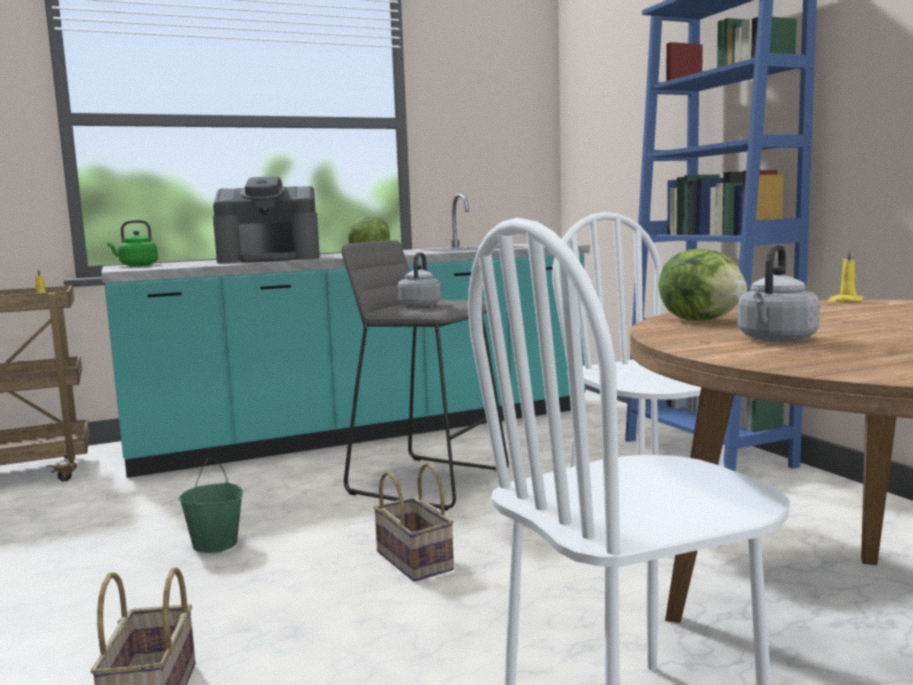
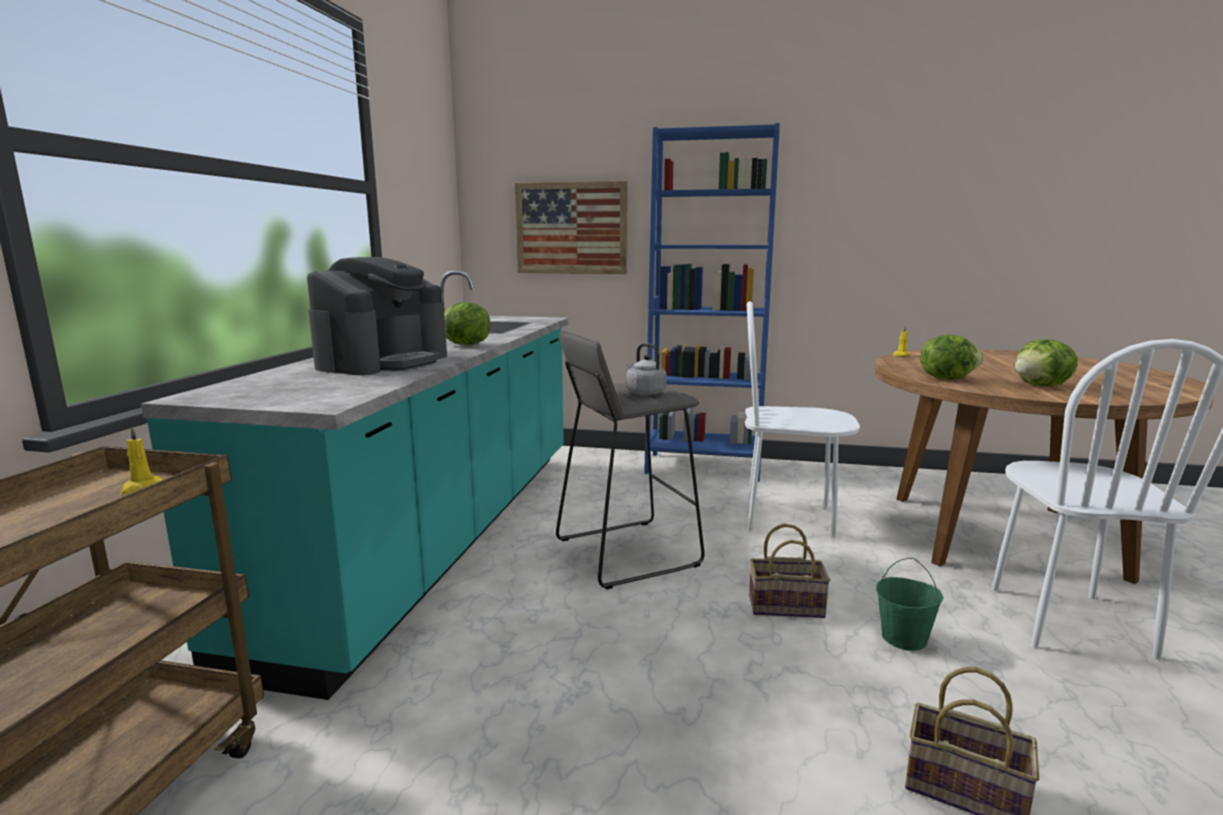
camera: 55 degrees left, 5 degrees up
green kettle [107,220,158,266] -> none
green bucket [178,457,243,553] -> green bucket moved to [876,558,944,651]
grey kettle [738,244,820,342] -> lettuce [1015,339,1078,387]
none -> picture [514,180,628,274]

